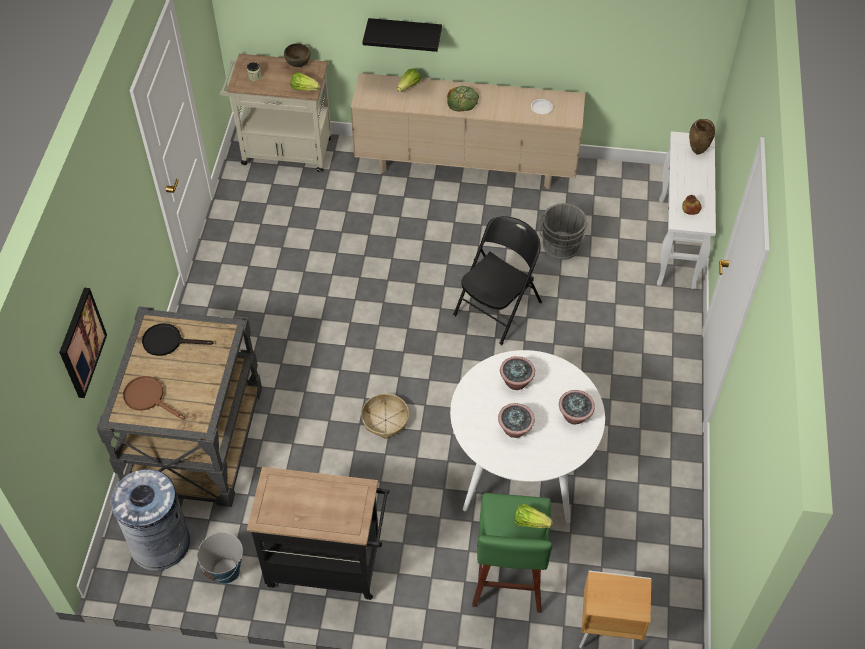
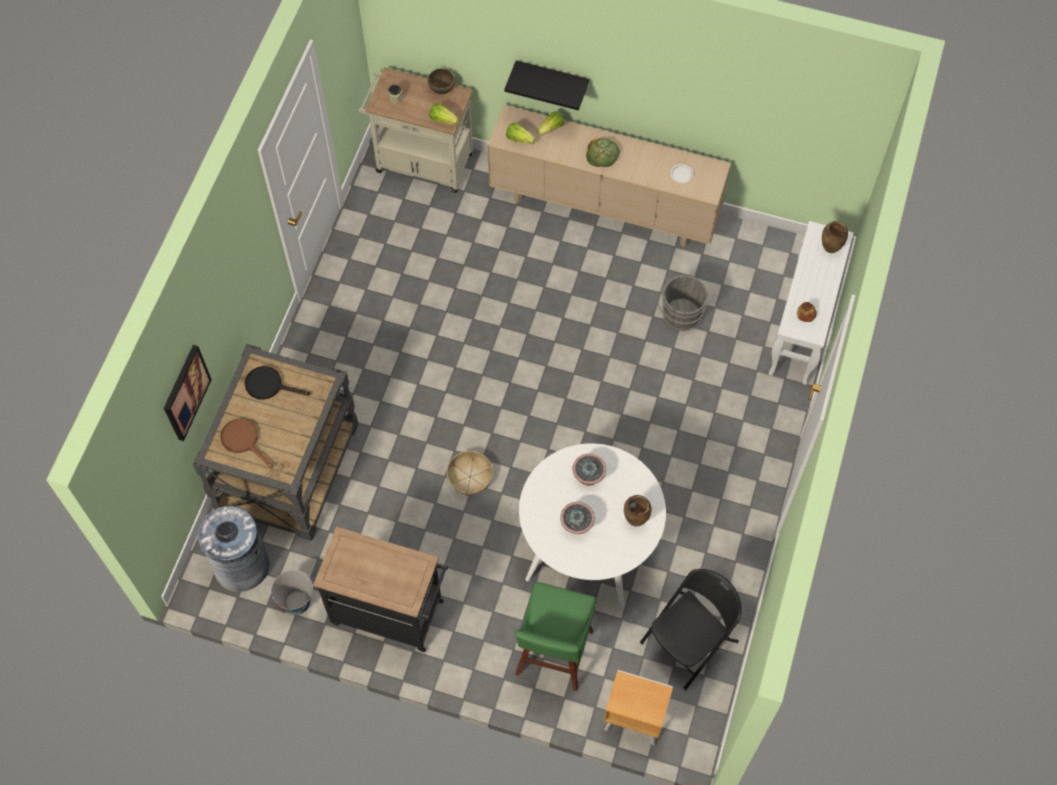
camera: 10 degrees right, 10 degrees up
black chair [453,216,542,345] -> black chair moved to [640,569,741,690]
lettuce [514,504,553,528] -> lettuce moved to [506,123,536,144]
potted plant [559,390,595,424] -> brown vase [624,495,652,526]

